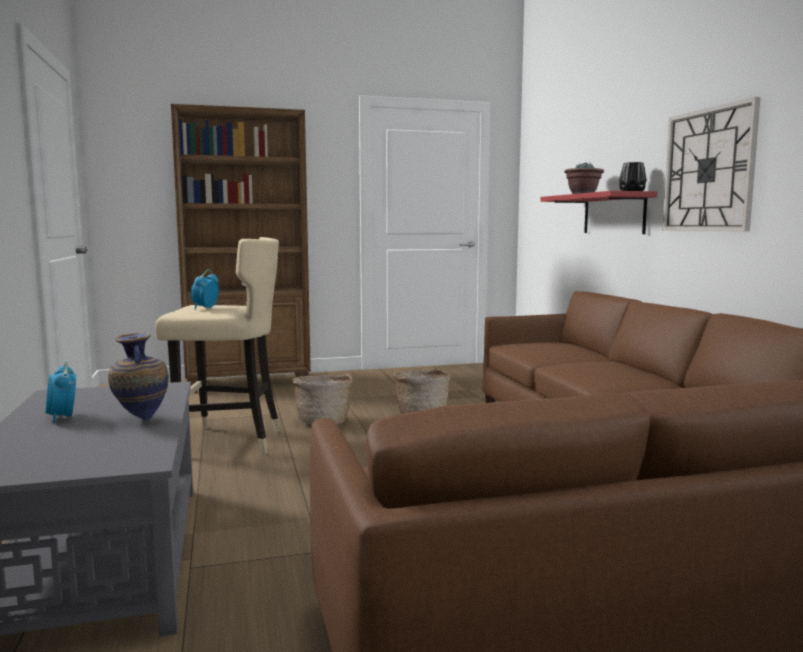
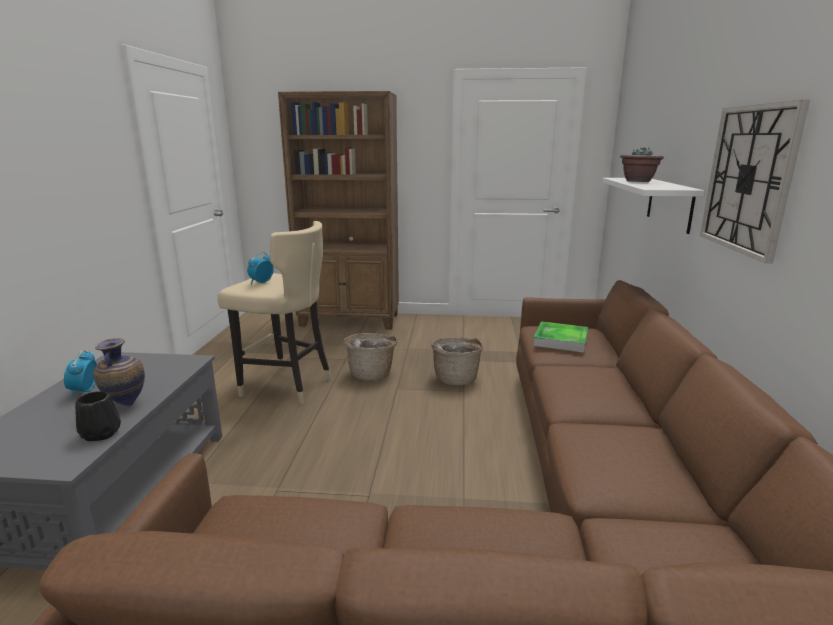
camera: 20 degrees right, 10 degrees up
red shelf [540,191,657,234] -> white shelf [603,178,704,234]
black vase [619,162,646,191] -> black vase moved to [75,391,121,441]
none -> tray [533,321,588,353]

